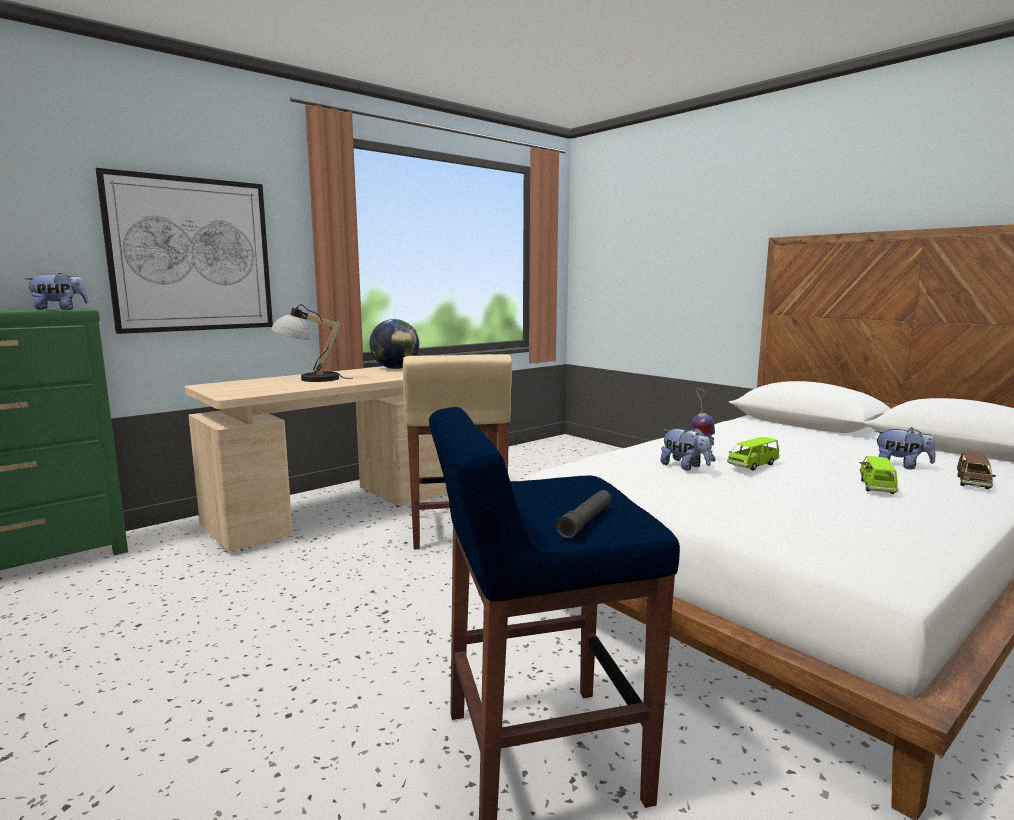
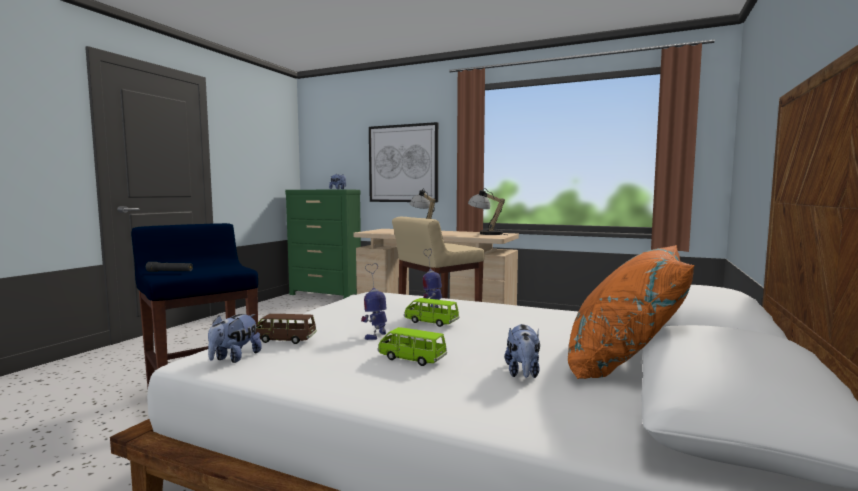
camera: 65 degrees right, 5 degrees down
globe [369,319,419,369] -> table lamp [468,188,506,235]
plush toy [660,428,711,471] -> plush toy moved to [208,314,262,363]
green toy car [859,456,898,494] -> green toy car turned 150 degrees counterclockwise [377,327,447,366]
brown toy car [957,450,996,489] -> brown toy car moved to [255,314,317,344]
none -> toy robot [361,263,387,340]
none -> orange pillow [568,245,695,379]

